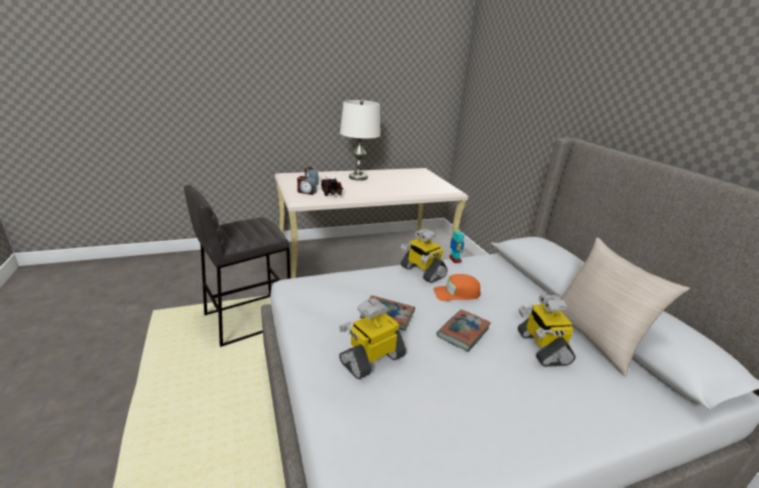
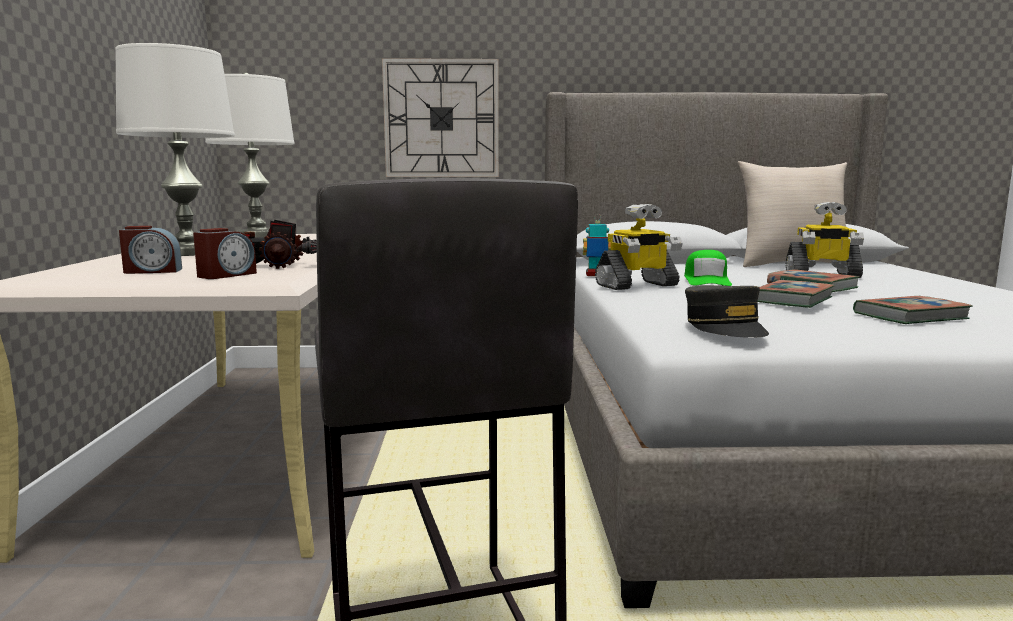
camera: 70 degrees left, 15 degrees down
toy robot [339,298,406,379] -> book [853,296,973,324]
orange cap [433,274,481,301] -> green cap [684,250,732,286]
none -> white table lamp [205,73,295,237]
none -> wall clock [382,58,499,177]
none -> grey cap [685,285,769,338]

